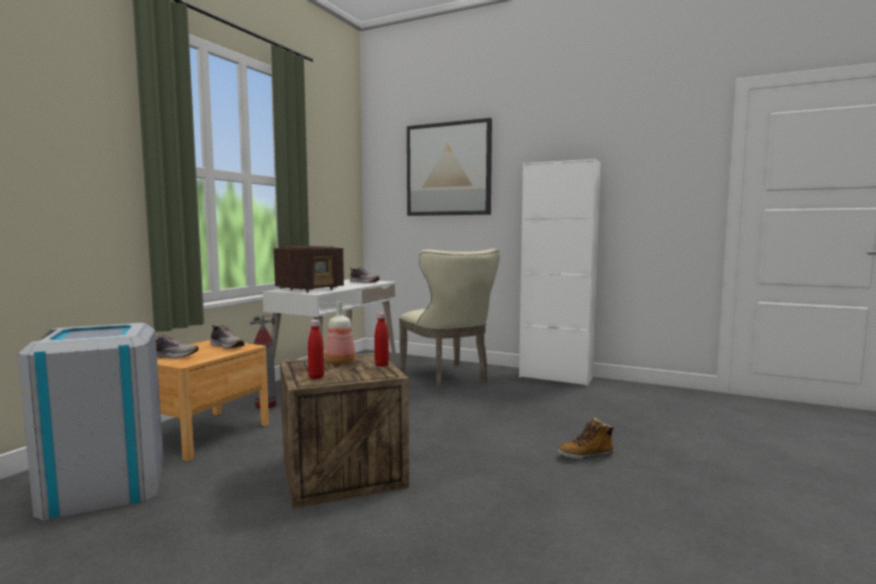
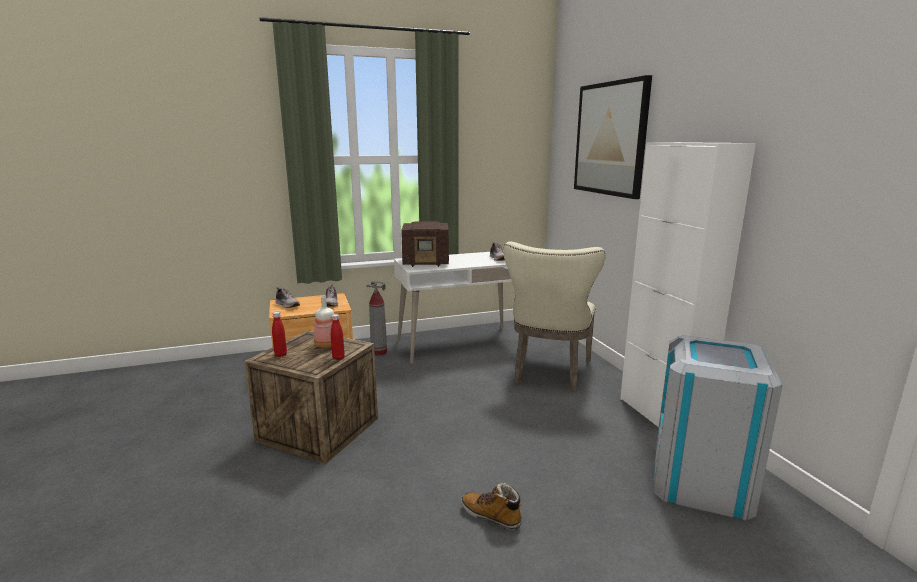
camera: 45 degrees right, 10 degrees up
grey trash can [18,323,164,520] -> grey trash can moved to [654,335,783,521]

